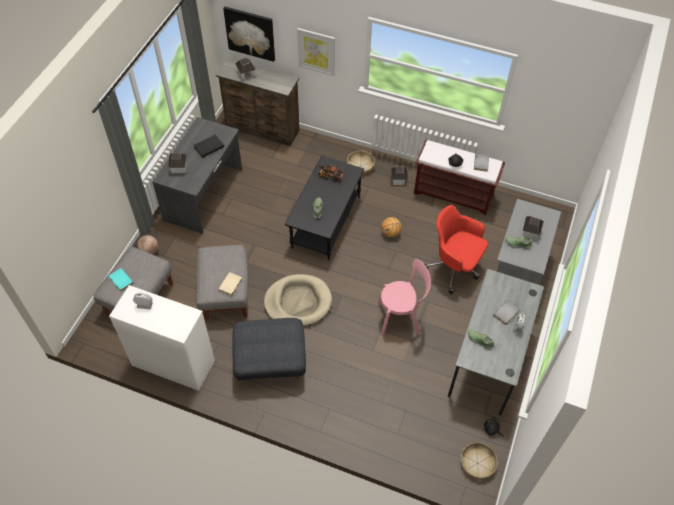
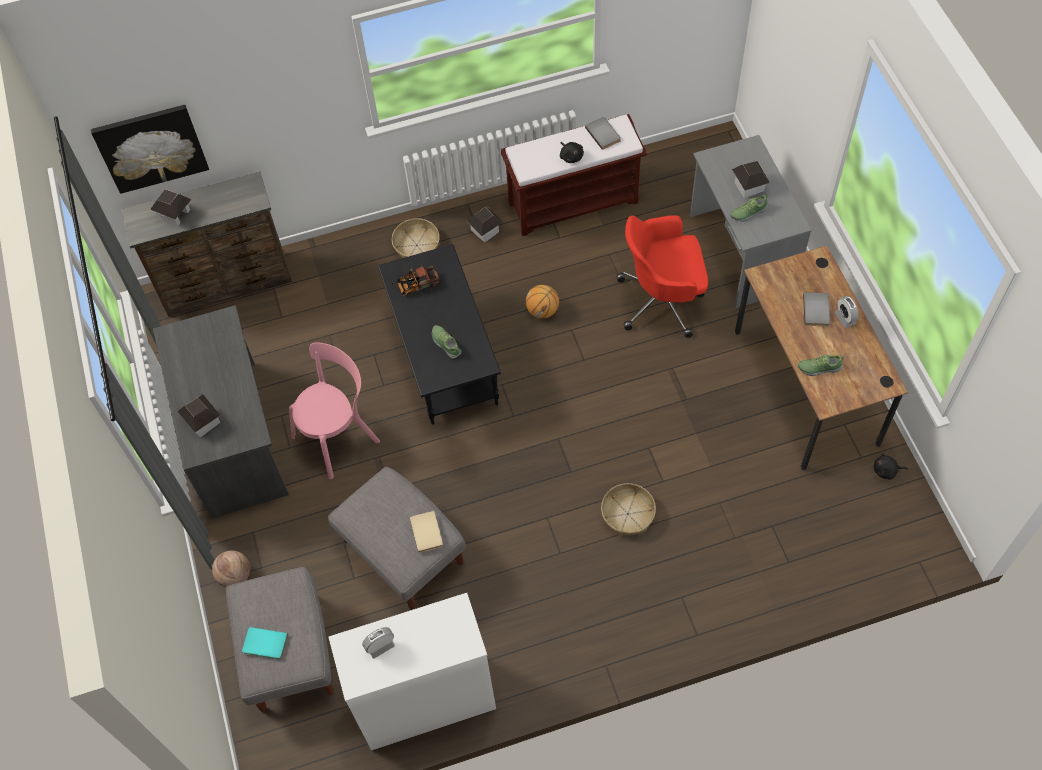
camera: 35 degrees left, 5 degrees up
black book [194,135,224,158] -> none
grey ottoman [232,318,306,382] -> none
beige dog bed [264,274,332,326] -> none
picture [297,28,335,76] -> none
pink chair [377,259,431,336] -> pink chair moved to [289,343,380,479]
grey desk [448,269,544,416] -> brown desk [735,246,908,470]
basket [461,443,497,480] -> basket moved to [601,483,656,536]

